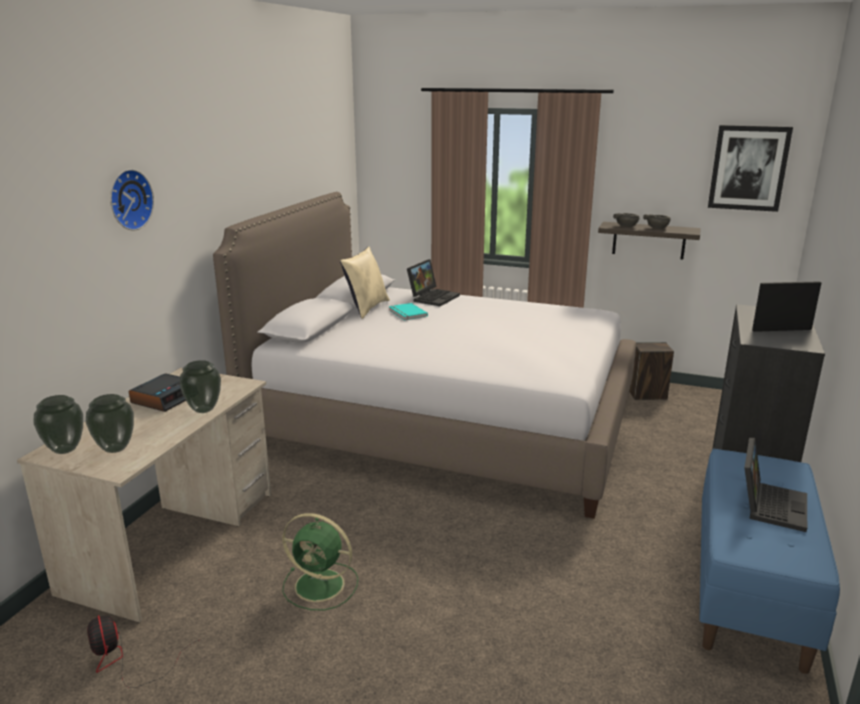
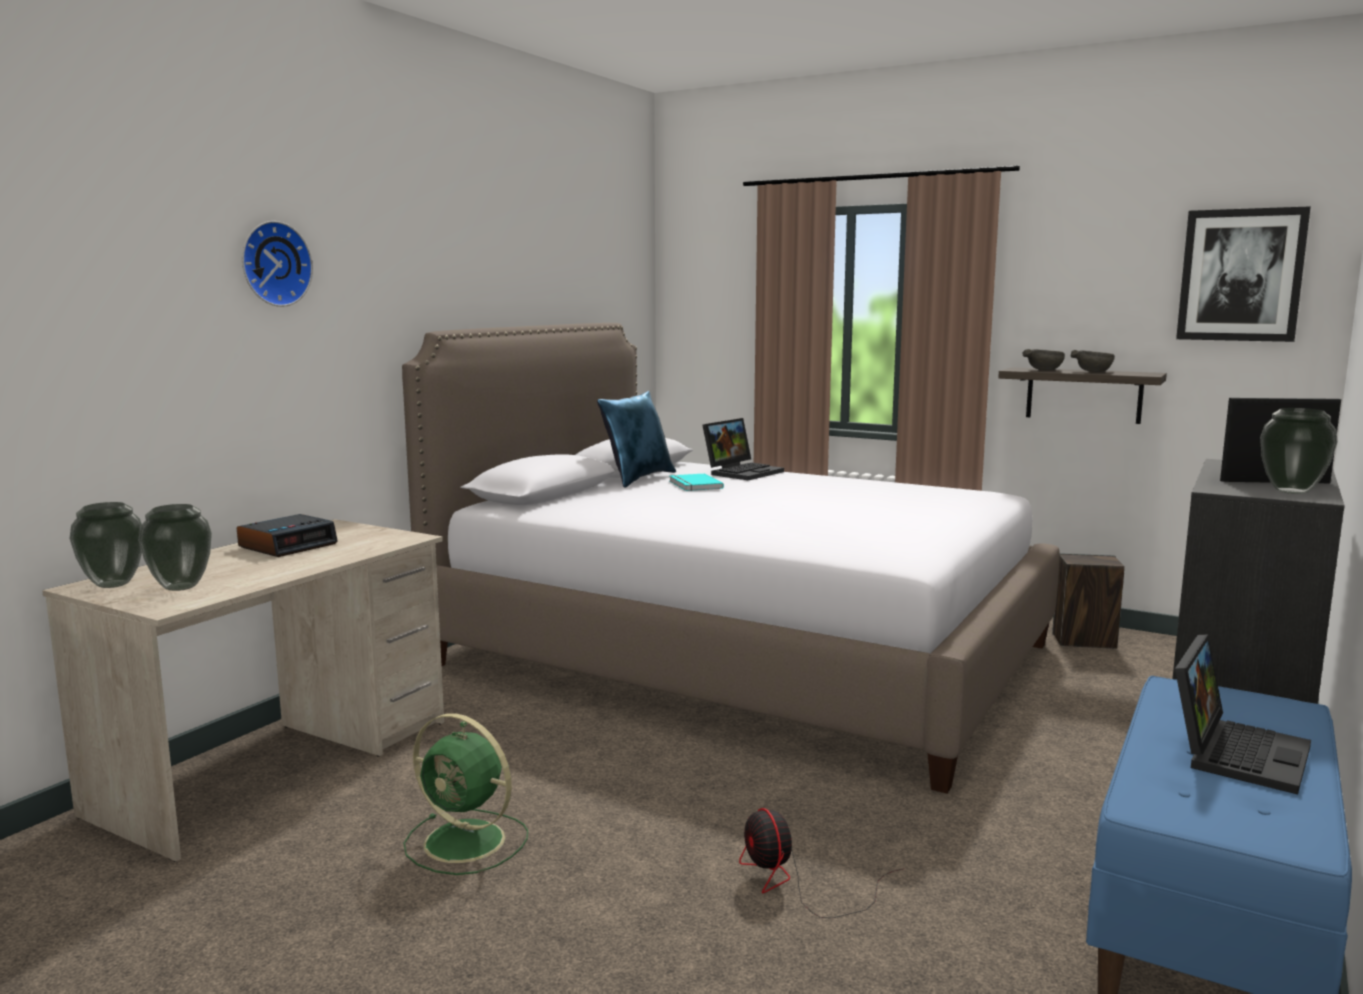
camera: 10 degrees right, 10 degrees down
fan [87,615,204,688] -> fan moved to [739,808,905,918]
vase [179,360,221,413] -> vase moved to [1260,408,1338,494]
beige pillow [340,246,390,319] -> blue pillow [597,391,676,488]

